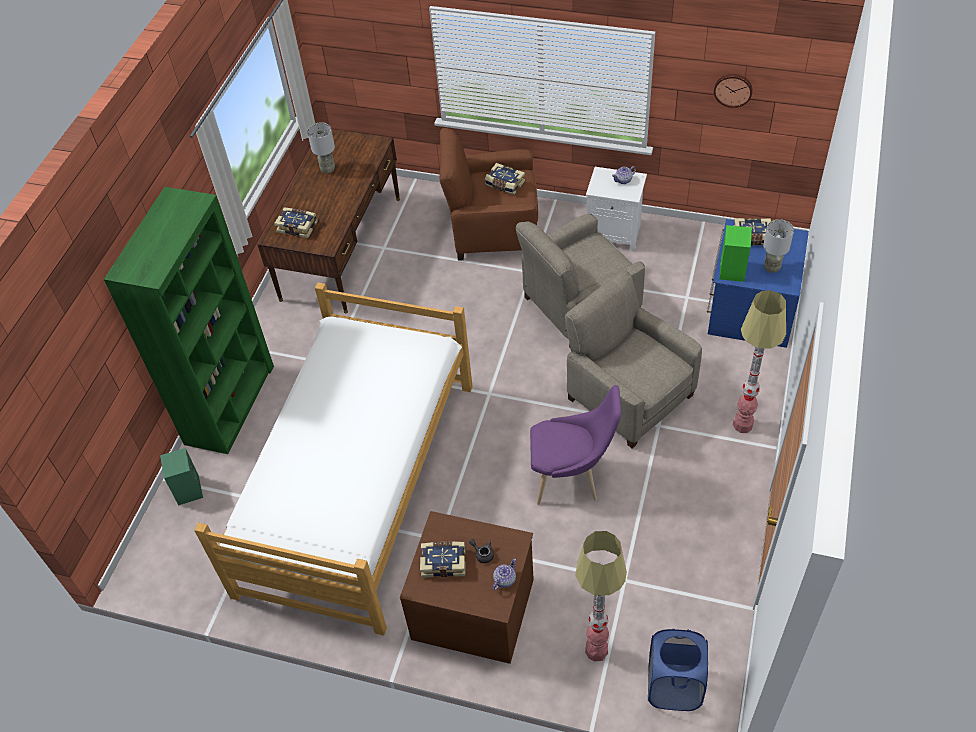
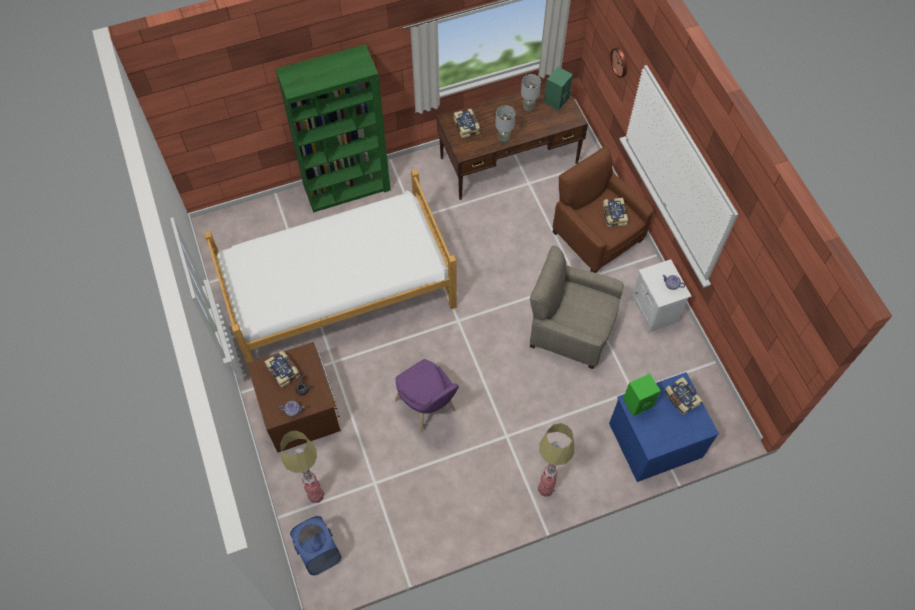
camera: 50 degrees right, 10 degrees up
green speaker [160,448,203,505] -> green speaker moved to [544,67,573,111]
beige armchair [565,269,702,449] -> none
wall clock [714,74,753,108] -> wall clock moved to [610,48,627,78]
grey table lamp [763,219,794,273] -> grey table lamp moved to [495,105,515,143]

